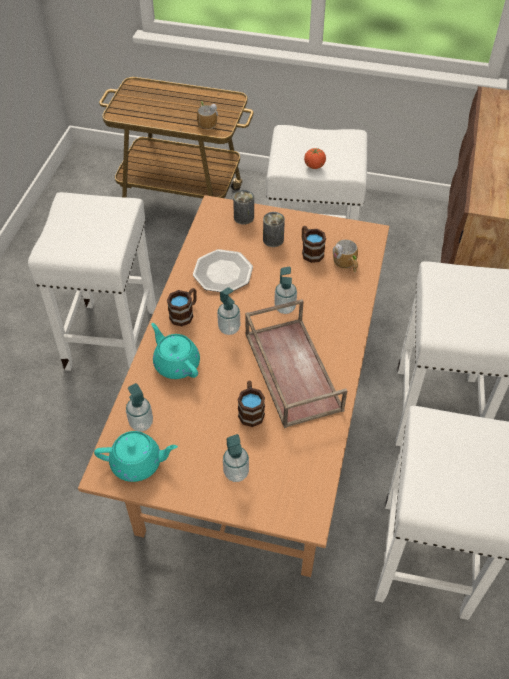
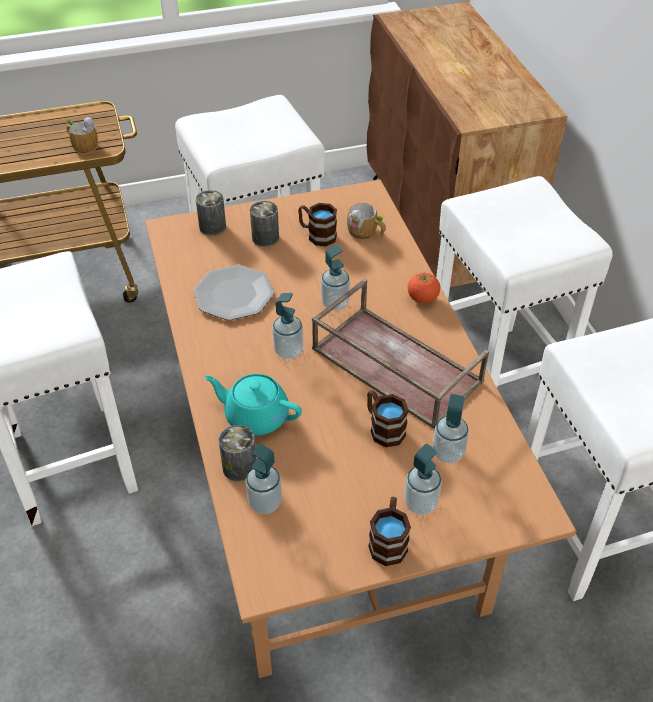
camera: 30 degrees left, 5 degrees down
turquoise teapot [94,431,178,482] -> none
brown mug [167,288,197,326] -> brown mug moved to [368,497,411,566]
tomato [304,148,326,169] -> tomato moved to [408,272,440,304]
none -> can [219,425,256,482]
none -> soap dispenser [433,394,469,463]

